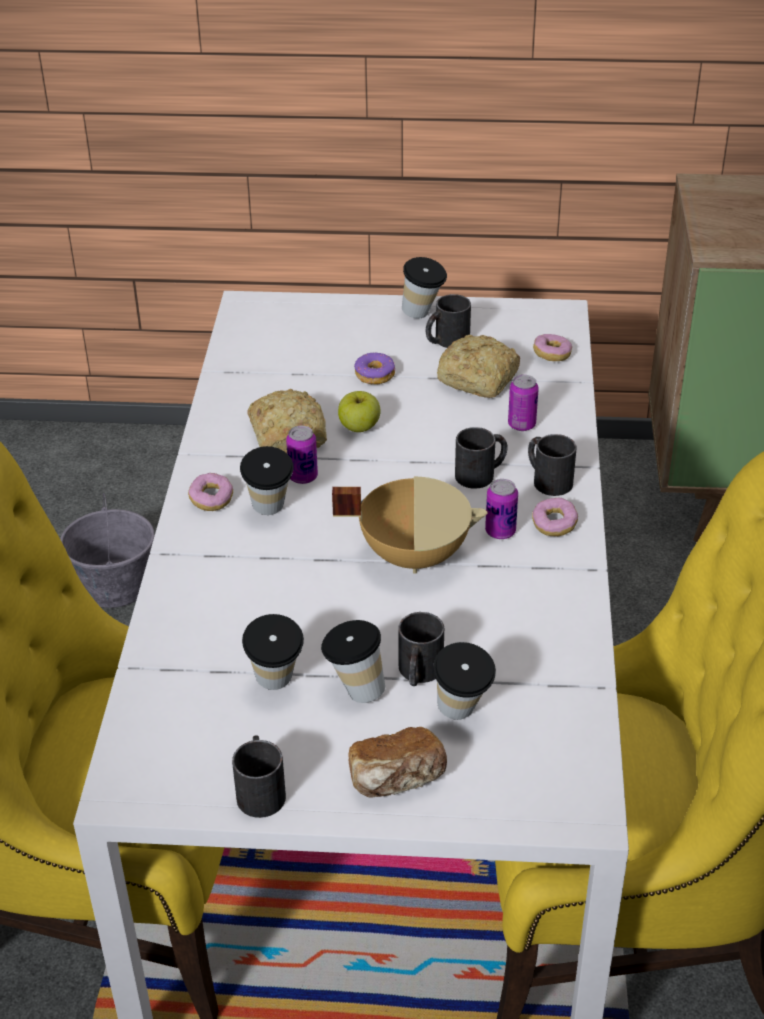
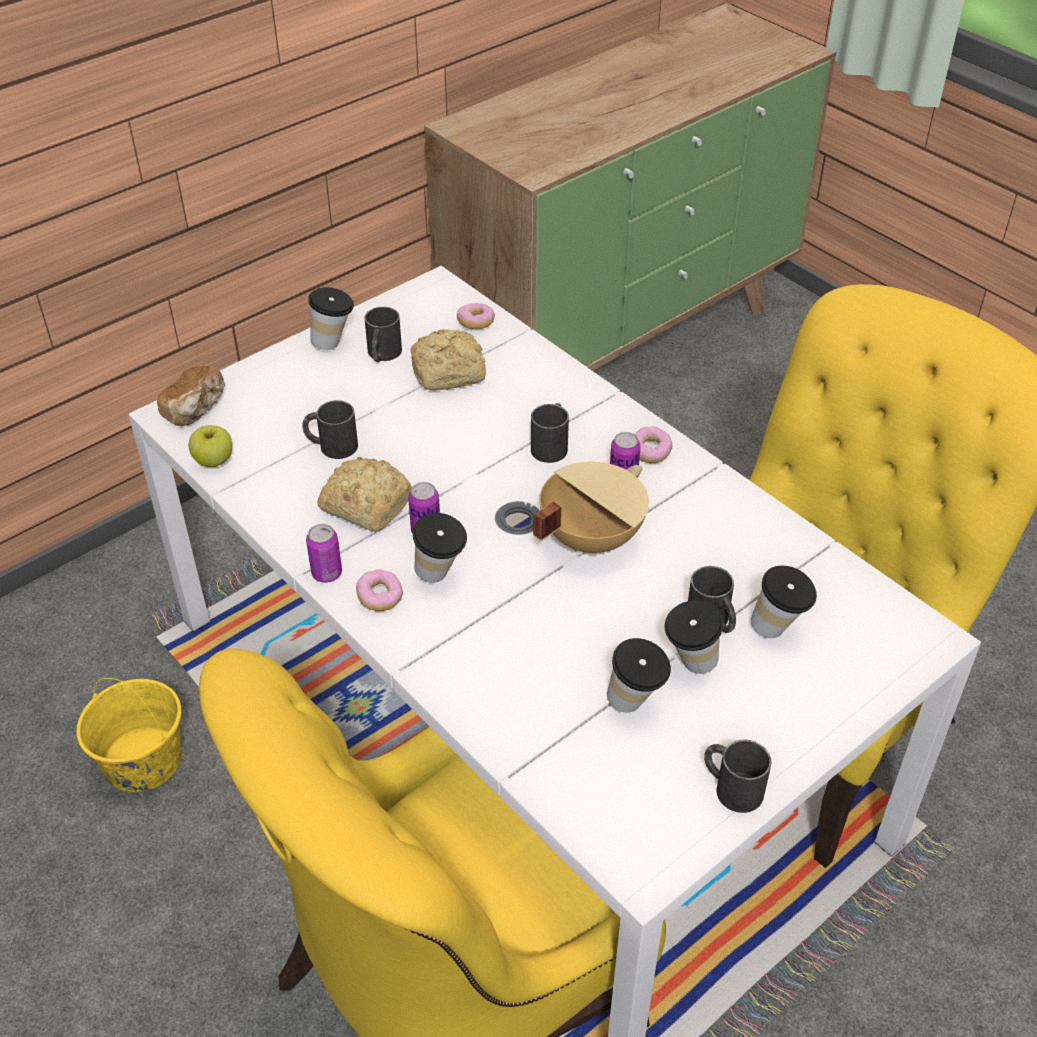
camera: 45 degrees left, 5 degrees up
grey bucket [60,493,155,608] -> yellow bucket [76,678,182,792]
apple [338,391,381,432] -> apple moved to [189,425,232,467]
bread [348,727,447,798] -> bread moved to [157,365,225,426]
donut [354,352,395,384] -> none
can [508,375,539,431] -> can moved to [306,524,342,583]
black mug [528,434,577,496] -> black mug moved to [302,400,358,459]

